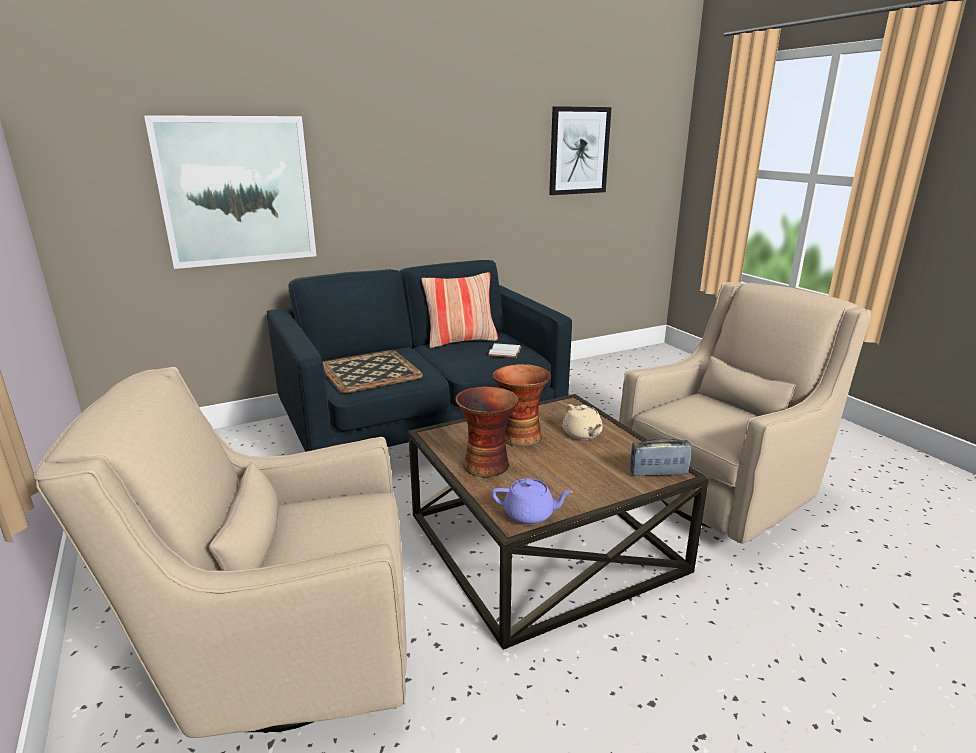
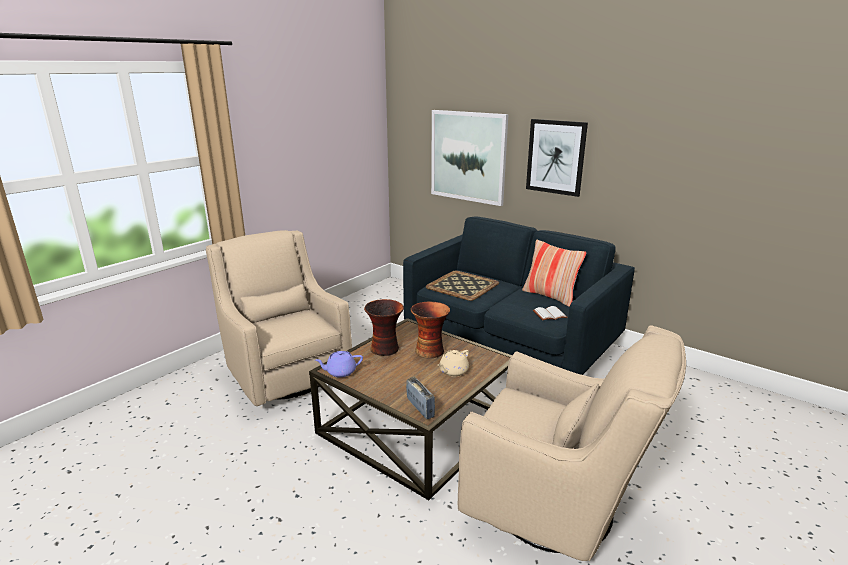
camera: 65 degrees right, 0 degrees up
purple teapot [492,479,573,525] -> purple teapot turned 90 degrees clockwise [315,351,363,378]
picture [549,106,612,195] -> picture moved to [526,119,588,197]

